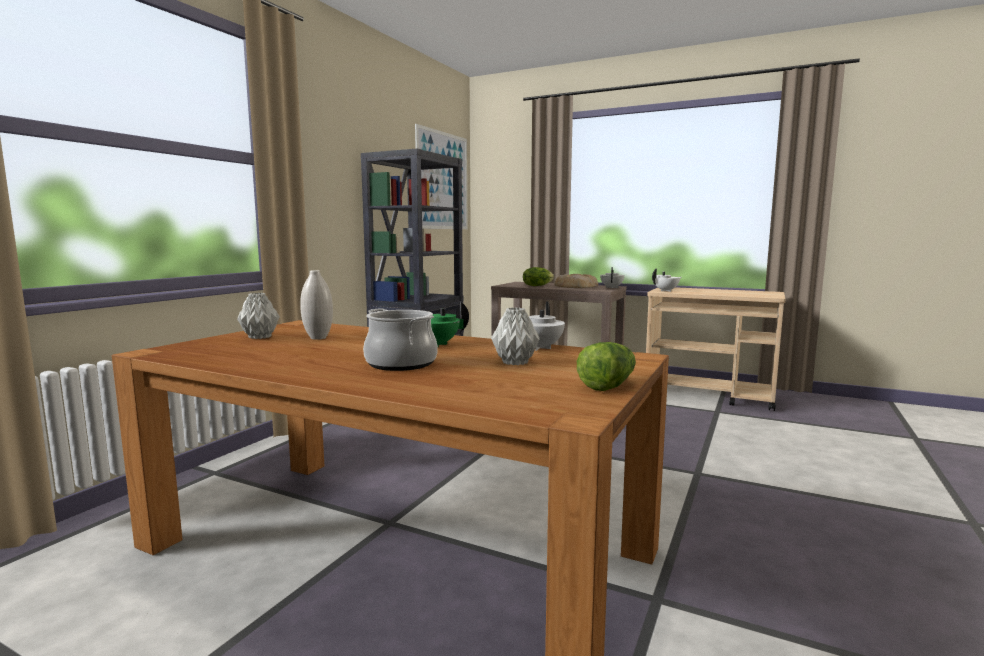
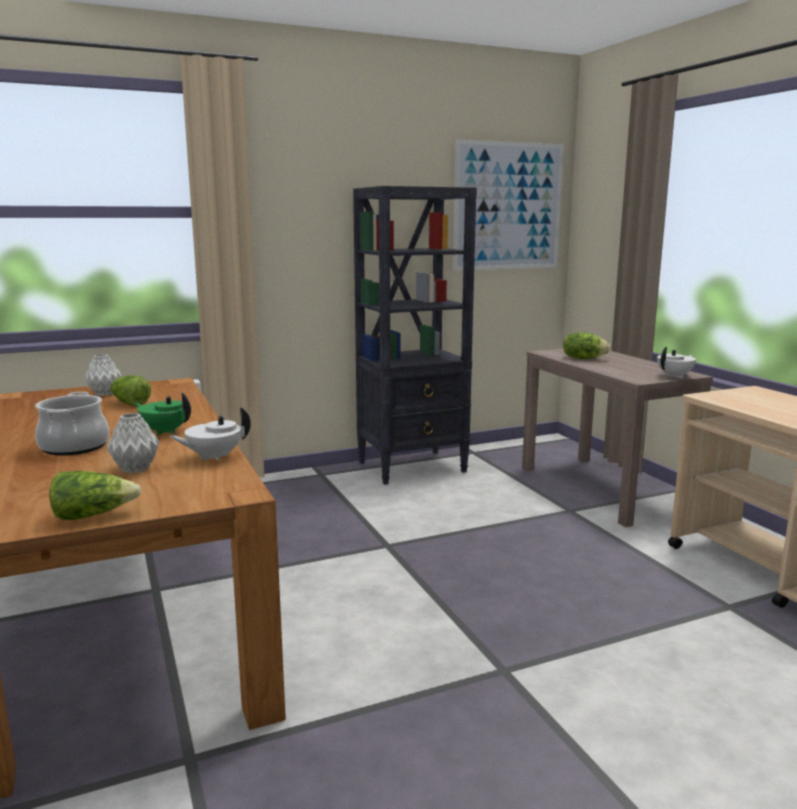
camera: 40 degrees right, 5 degrees up
white vase [300,270,333,340] -> lettuce [110,375,151,407]
bread [555,274,598,288] -> none
white teapot [652,269,682,292] -> none

